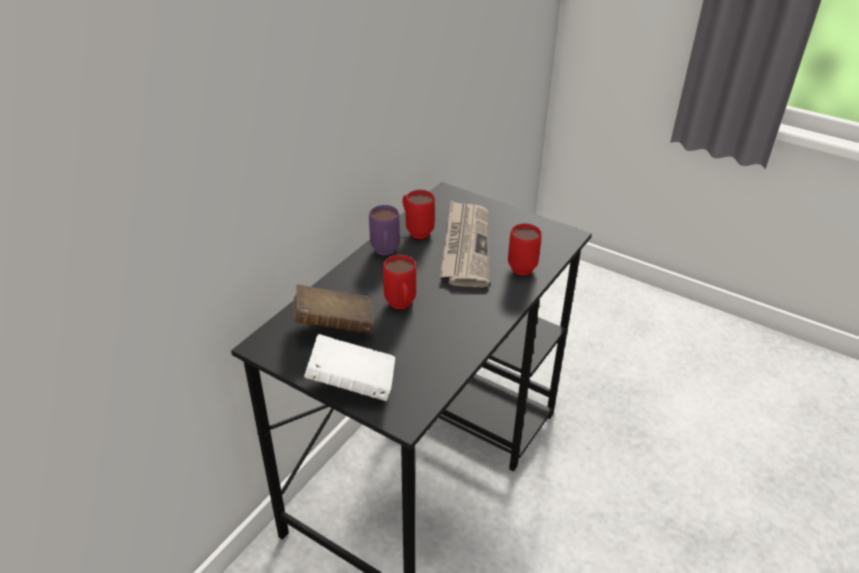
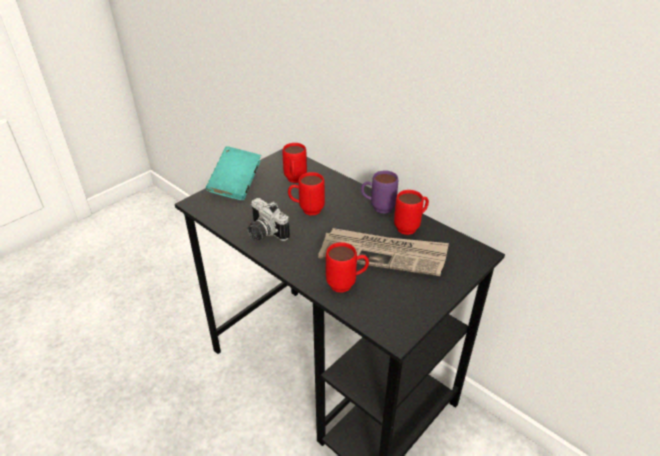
camera: 100 degrees right, 0 degrees up
brown book [294,284,374,334] -> red mug [282,143,307,183]
white book [304,334,395,401] -> turquoise book [206,146,261,200]
none -> camera [248,198,290,241]

